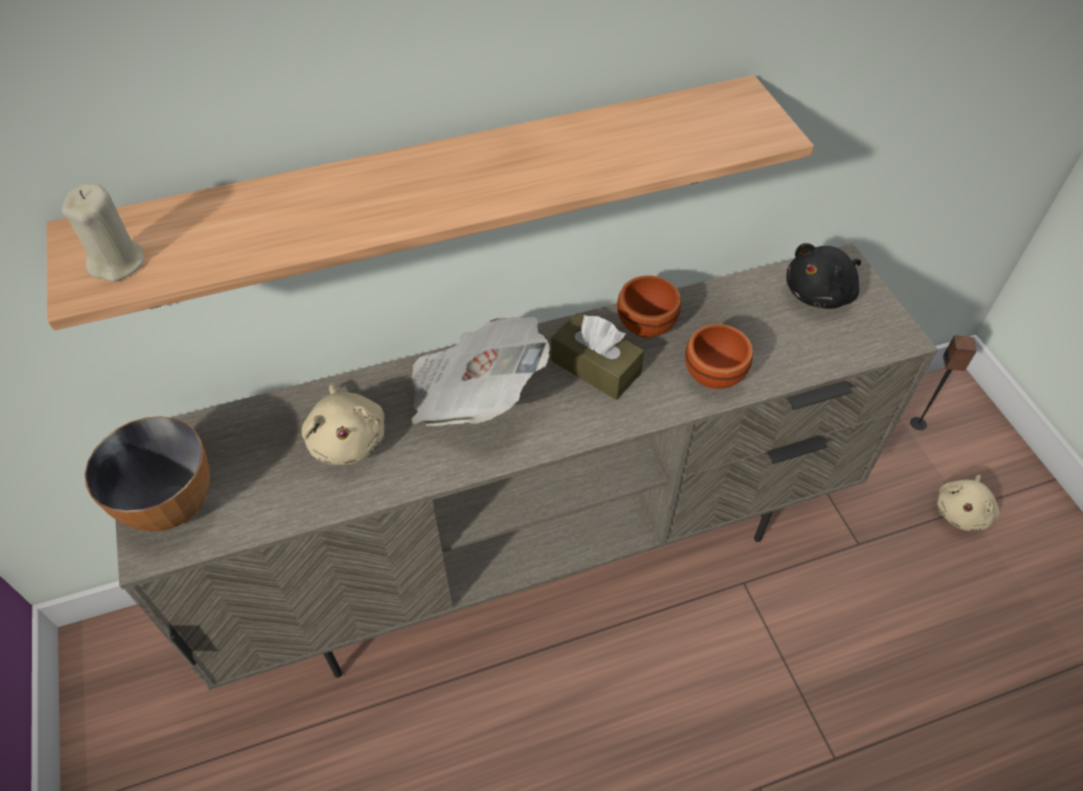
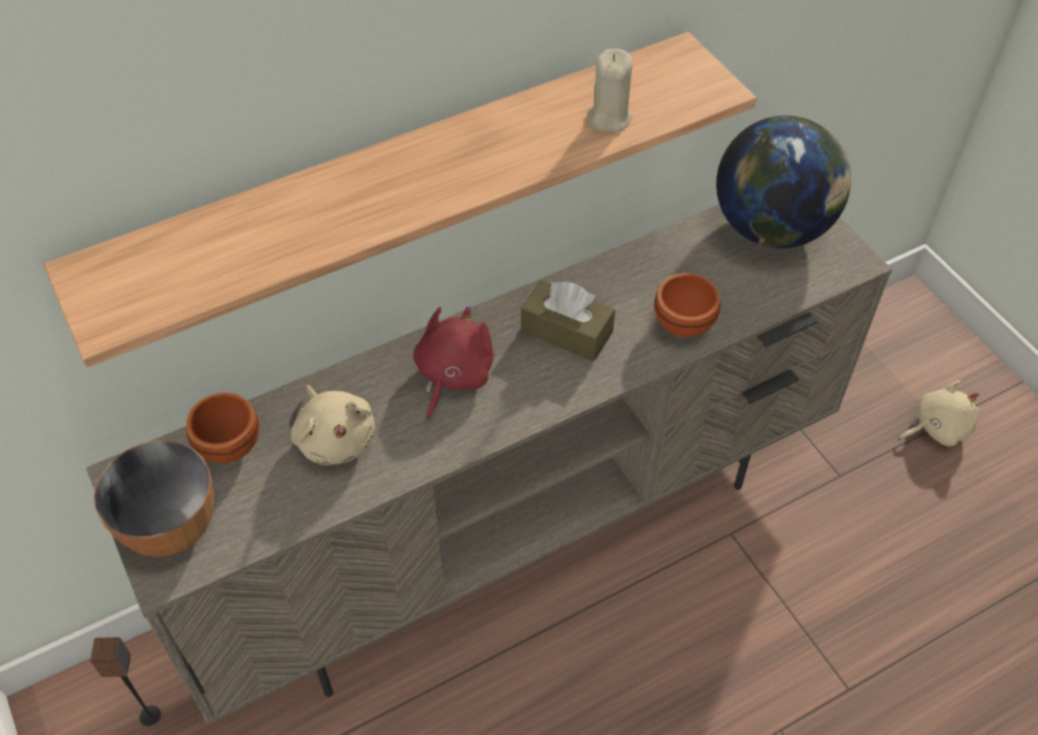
camera: 10 degrees left, 0 degrees up
beige candle [62,183,144,282] -> beige candle moved to [587,49,633,132]
newspaper [412,317,550,426] -> red plush toy [413,306,494,420]
brown bowl [617,275,681,338] -> brown bowl moved to [186,392,259,463]
black plush toy [786,243,861,309] -> globe [716,115,851,248]
speaker [910,335,977,430] -> speaker moved to [90,637,161,726]
beige plush toy [937,475,999,531] -> beige plush toy turned 135 degrees counterclockwise [898,380,980,447]

